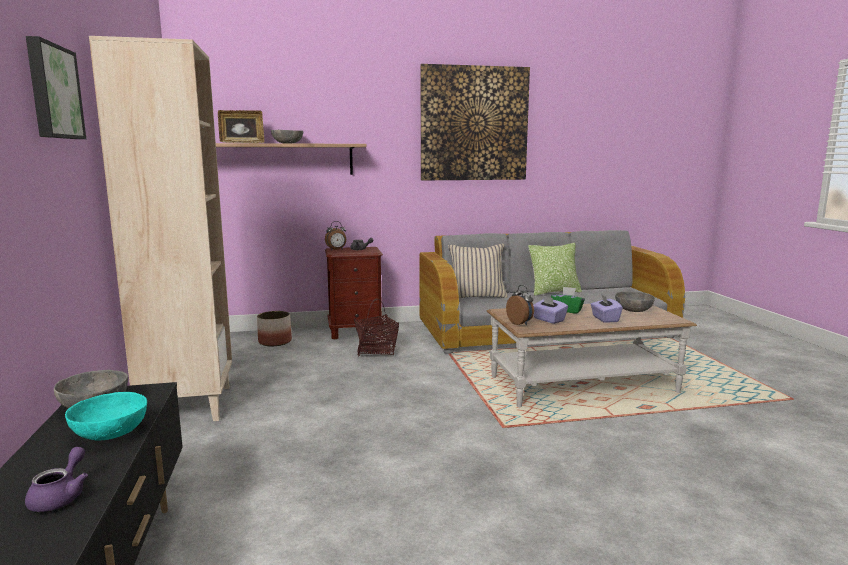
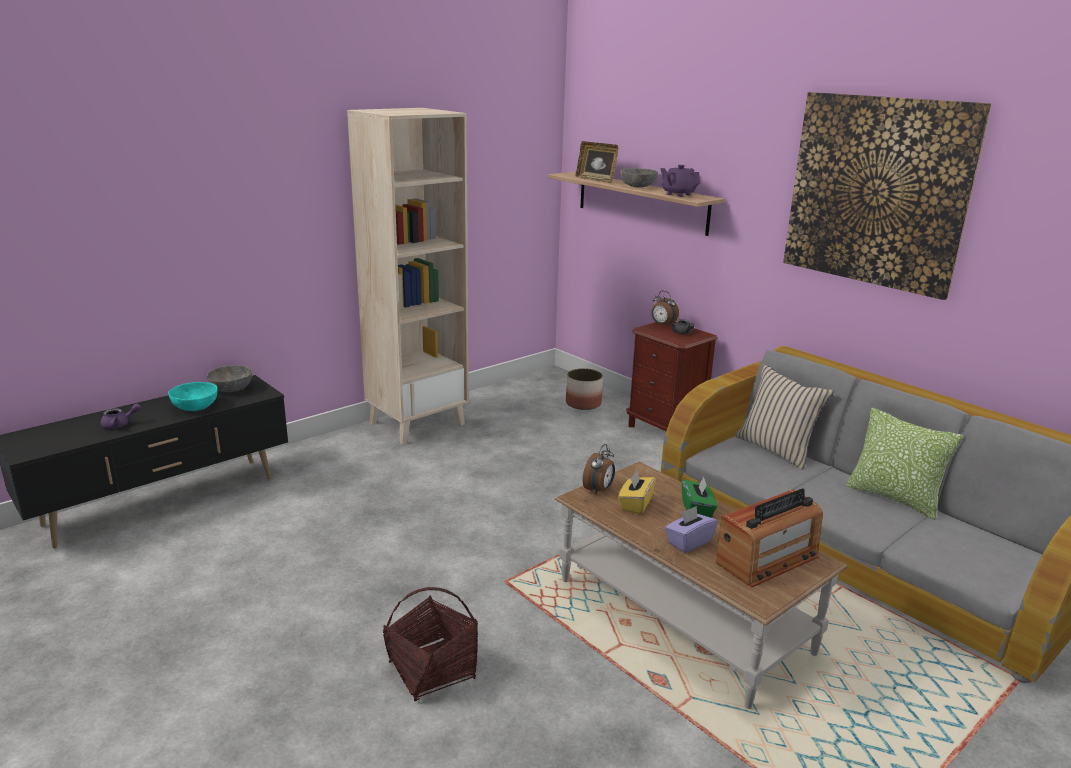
camera: 60 degrees right, 10 degrees up
picture [26,36,86,139] -> none
basket [354,298,399,357] -> basket moved to [383,587,478,701]
purple tissue box [533,295,568,324] -> yellow tissue box [618,471,656,515]
grey bowl [615,291,655,312] -> radio [716,488,823,587]
none -> purple teapot [660,165,700,197]

